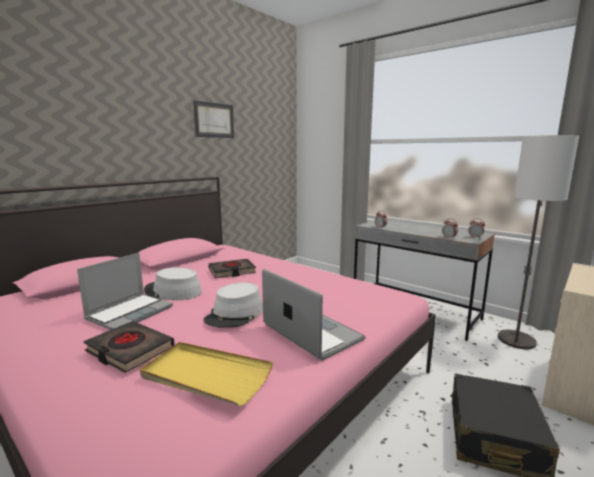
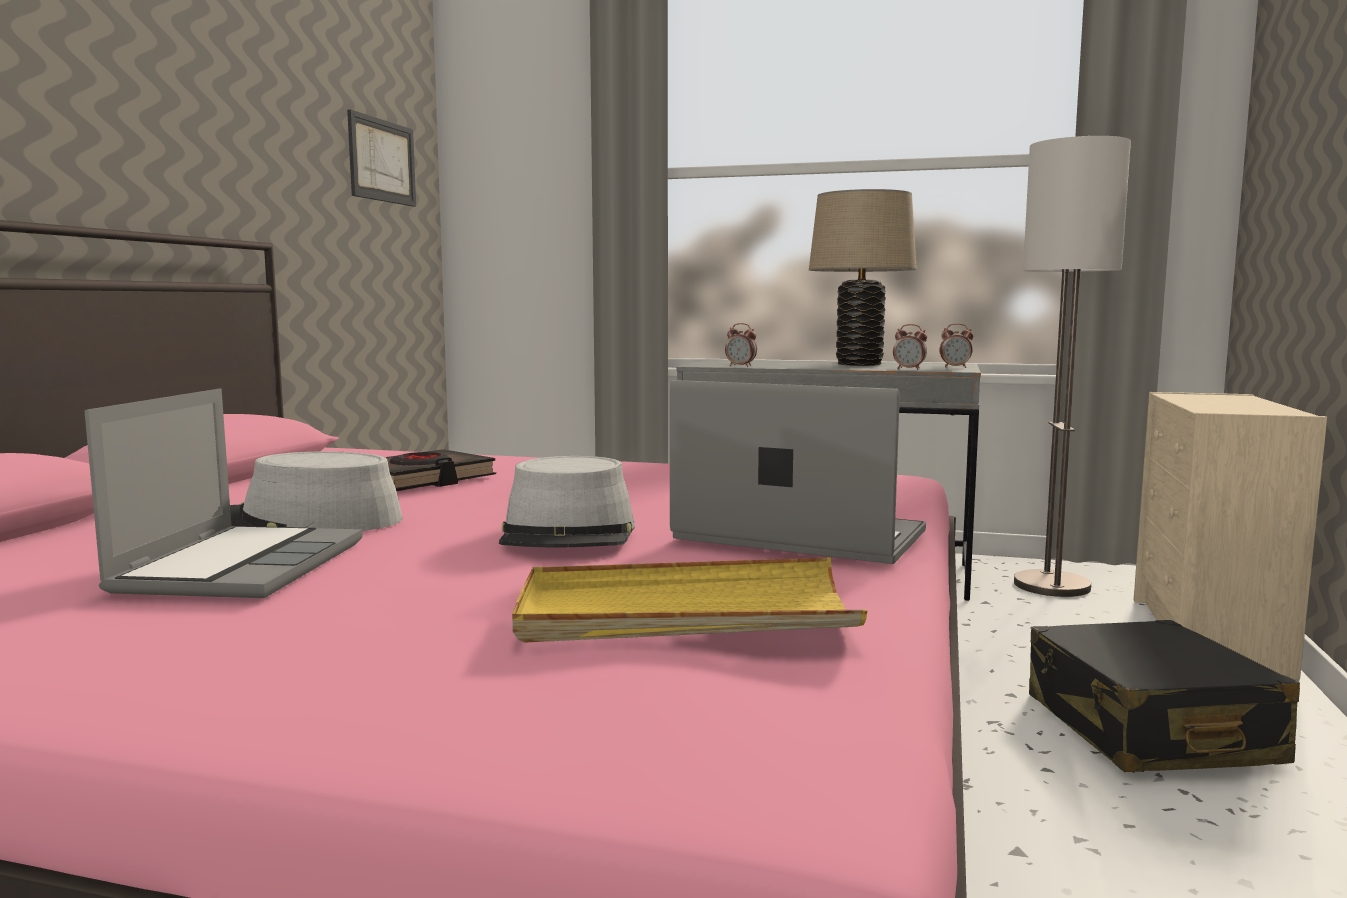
camera: 25 degrees left, 5 degrees down
black book [83,321,175,373] -> none
picture [193,101,234,138] -> picture moved to [347,109,416,207]
none -> beige table lamp [809,189,917,366]

